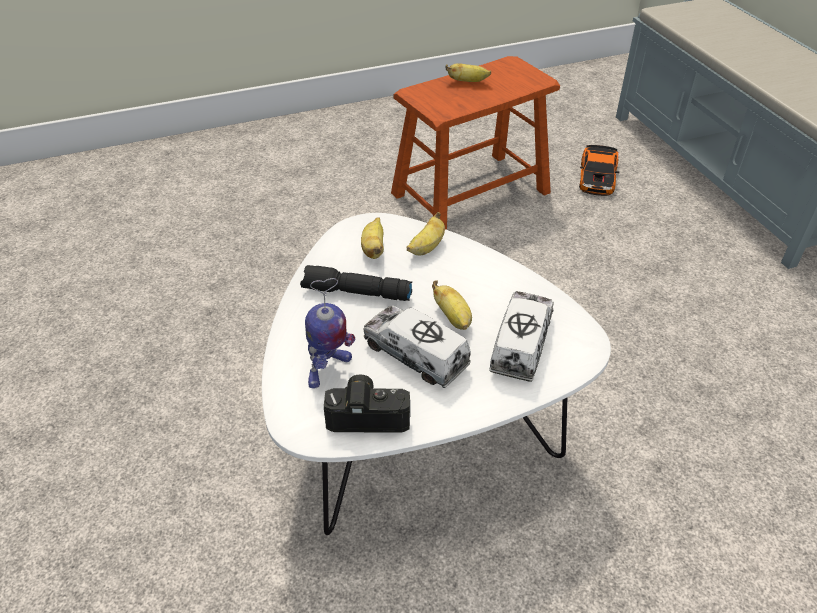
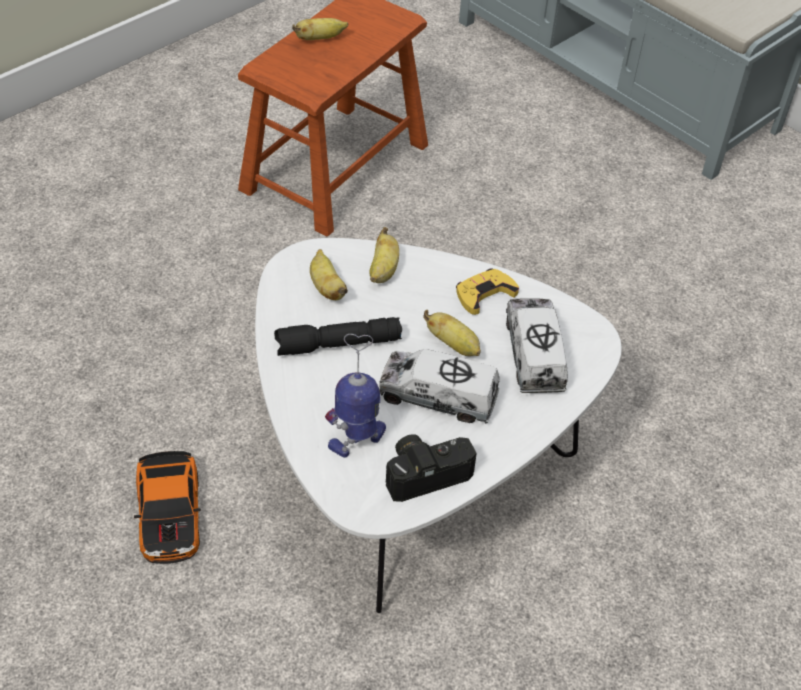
camera: 25 degrees left, 5 degrees up
toy robot [305,278,355,389] -> toy robot turned 135 degrees counterclockwise [325,334,386,458]
toy car [579,145,619,196] -> toy car moved to [134,451,201,564]
none -> yellow game controller [456,268,519,315]

